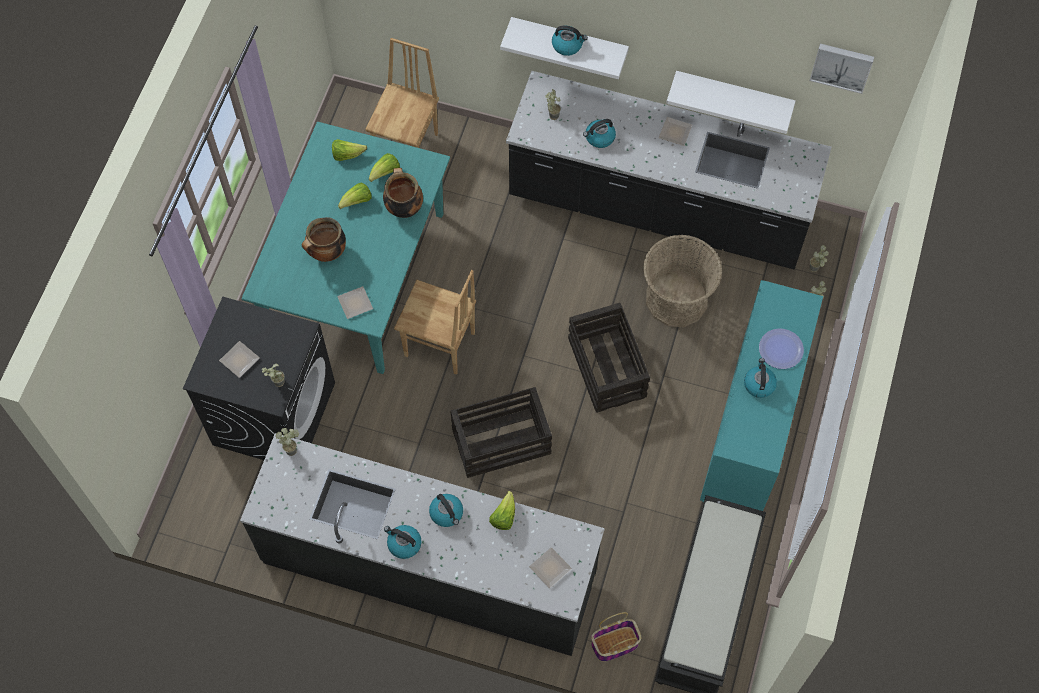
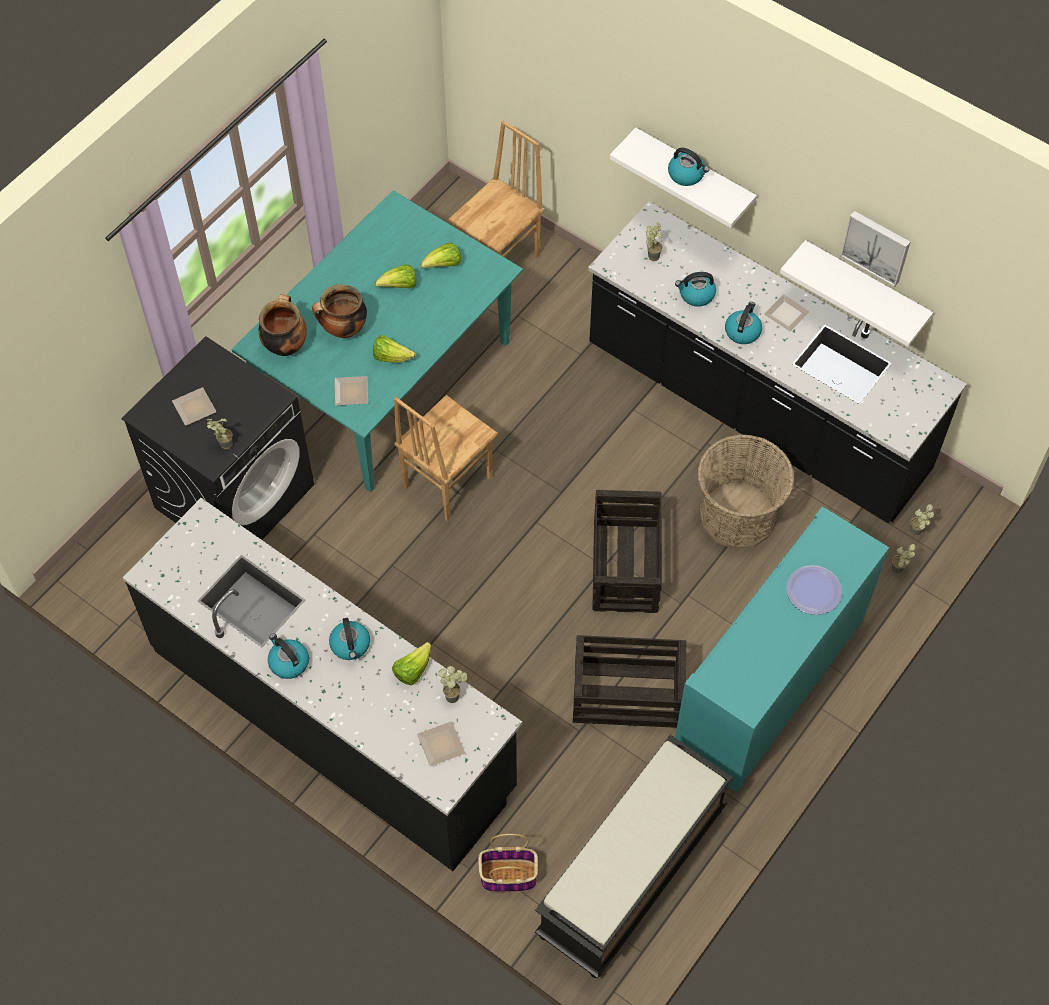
camera: 20 degrees right, 5 degrees down
potted plant [275,428,299,456] -> potted plant moved to [438,666,468,703]
lettuce [332,139,367,161] -> lettuce moved to [373,335,416,363]
cooking pot [383,168,423,218] -> cooking pot moved to [259,294,307,356]
brown chair [394,270,476,375] -> brown chair turned 90 degrees clockwise [394,395,498,521]
crate [450,387,552,478] -> crate moved to [573,635,687,728]
kettle [744,358,777,398] -> kettle moved to [725,302,762,344]
picture [810,44,874,94] -> picture moved to [840,211,910,287]

